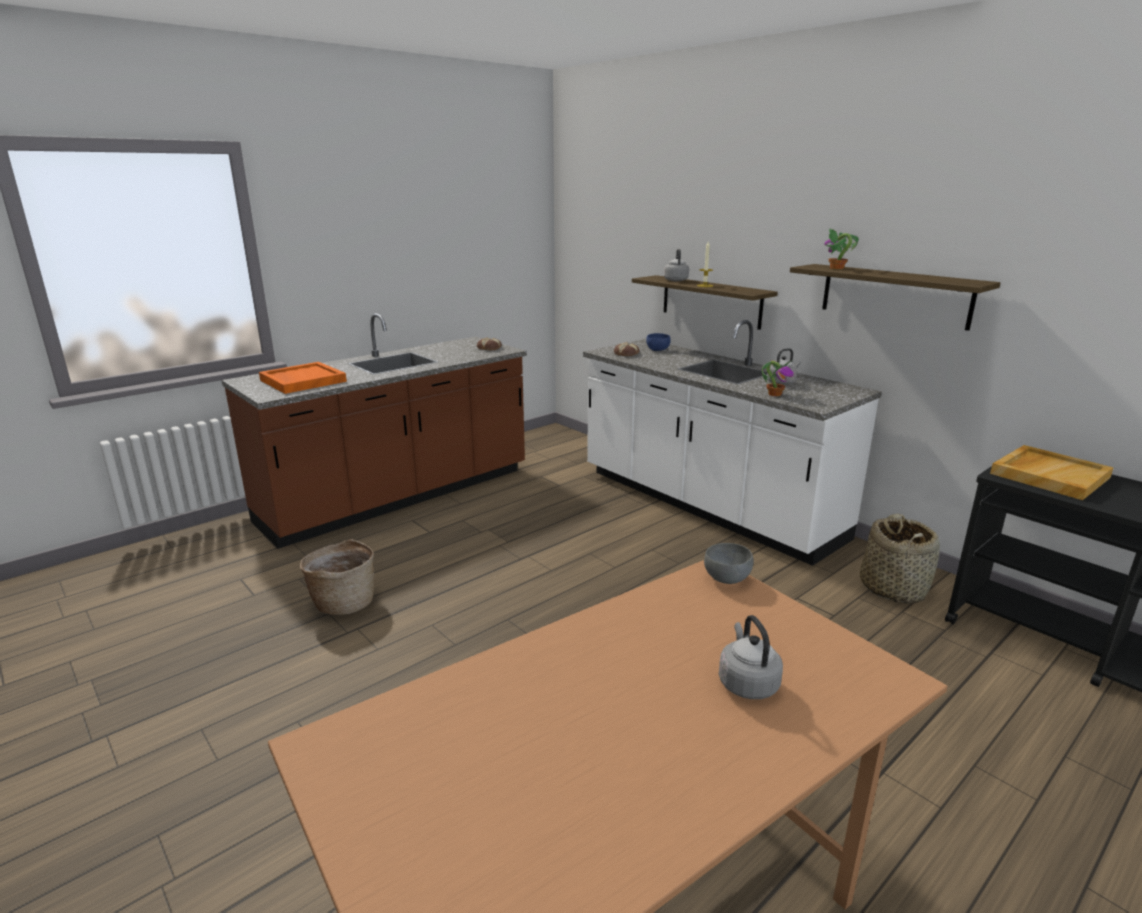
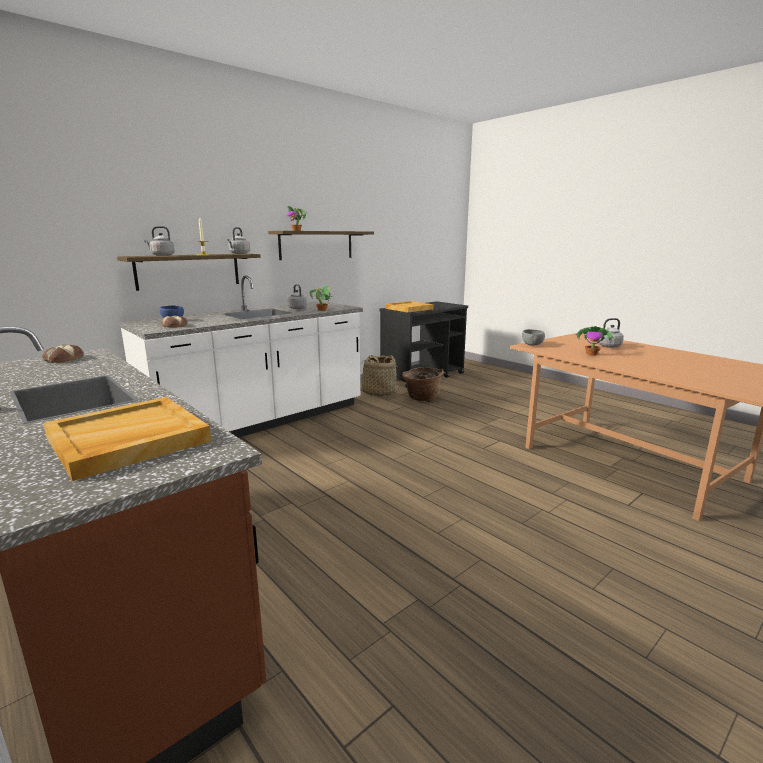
camera: 90 degrees left, 5 degrees down
orange tray [259,362,347,394] -> beige tray [44,397,211,481]
basket [300,539,374,615] -> basket moved to [402,367,444,402]
none -> grey kettle [227,227,250,254]
none -> potted plant [576,326,614,355]

